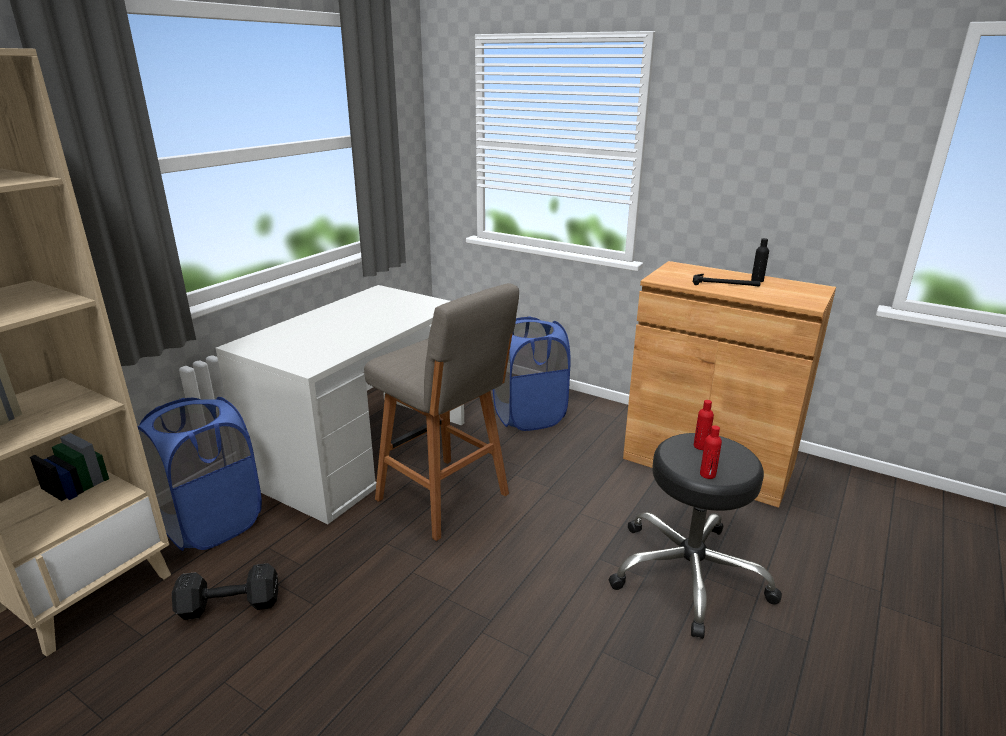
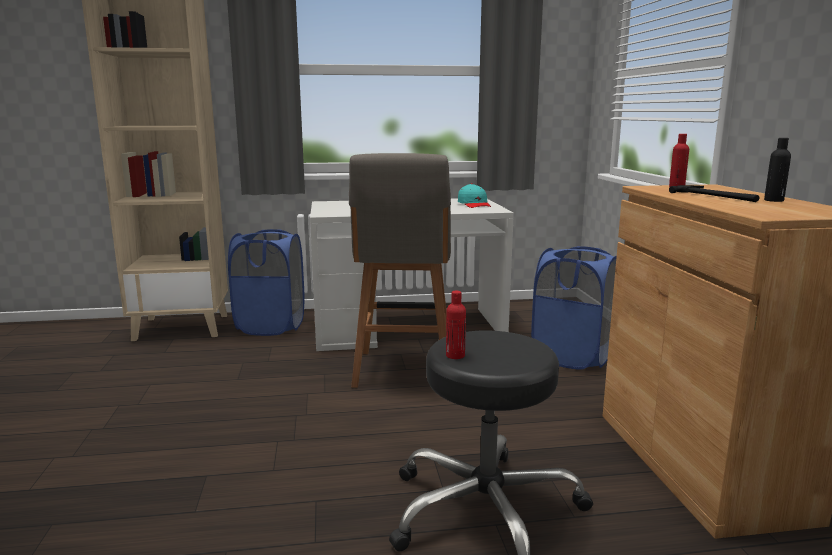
camera: 50 degrees right, 10 degrees down
black dumbbell [172,563,278,620] -> none
red bottle [694,400,714,450] -> red bottle moved to [669,134,689,187]
none -> turquoise cap [458,184,491,208]

